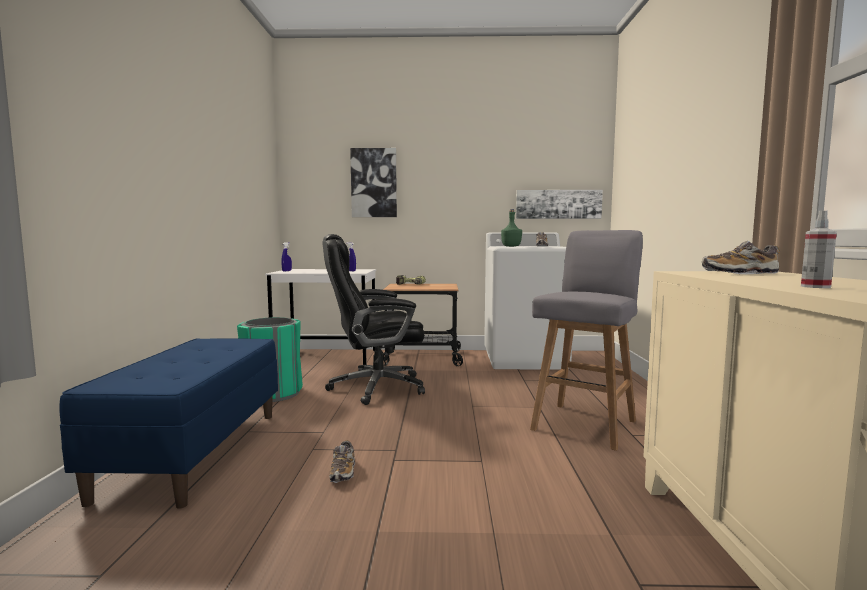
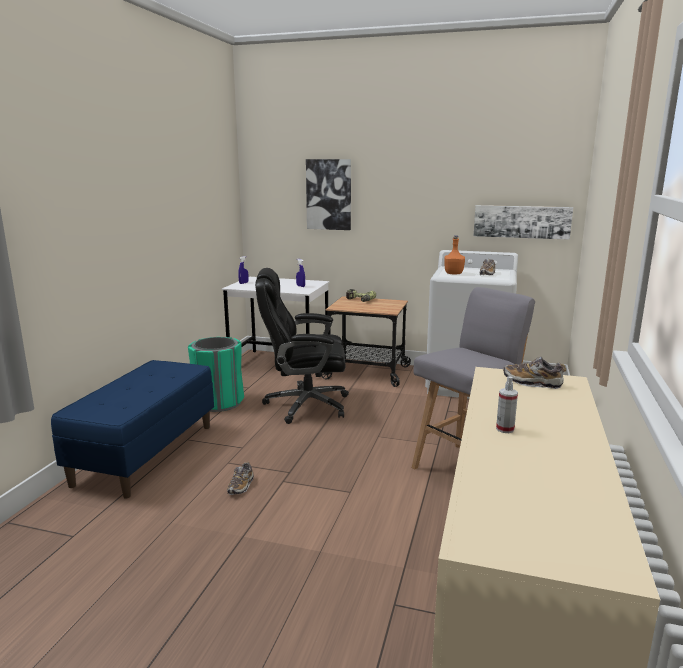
camera: 15 degrees right, 10 degrees up
green bottle [501,209,522,247] -> orange bottle [444,236,465,274]

